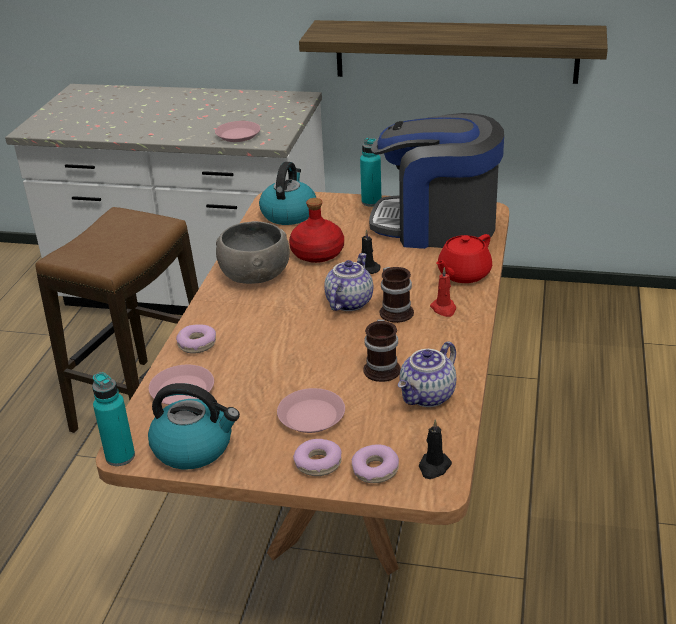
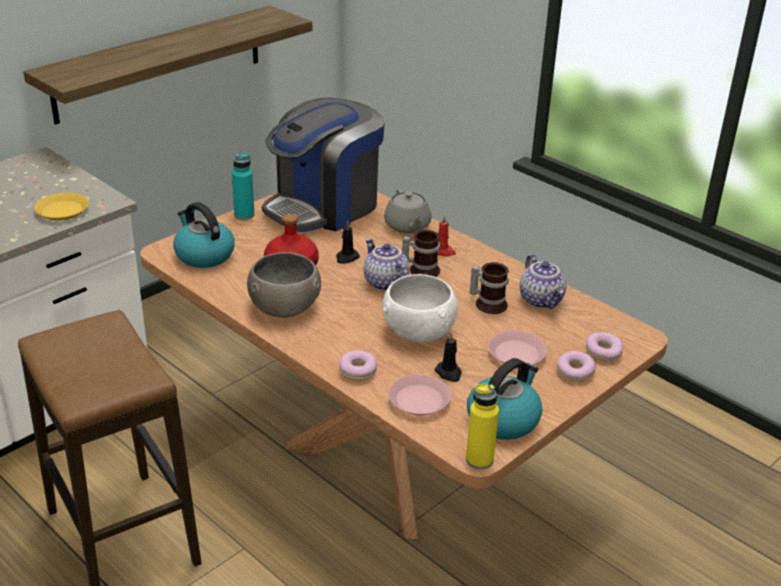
camera: 60 degrees left, 0 degrees up
turquoise bottle [92,372,135,466] -> yellow bottle [466,384,499,469]
pink plate [215,121,261,142] -> yellow plate [34,193,89,221]
black candle [419,420,452,479] -> black candle moved to [435,332,462,382]
red teapot [436,234,492,283] -> grey teapot [384,189,432,234]
none -> white bowl [382,274,458,342]

